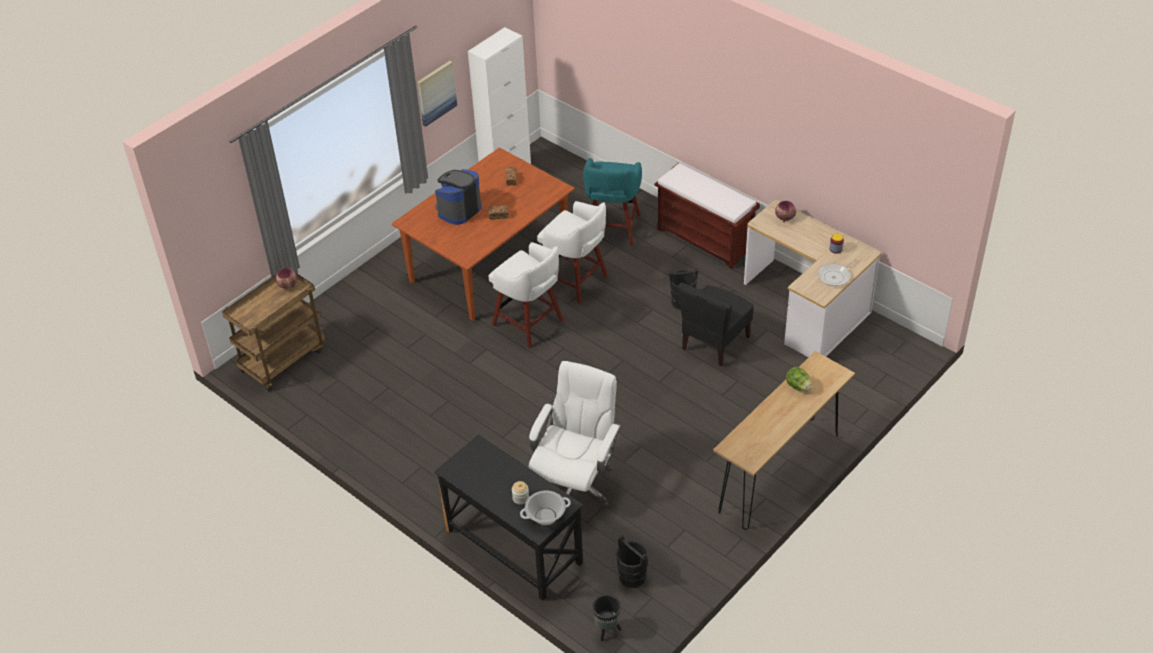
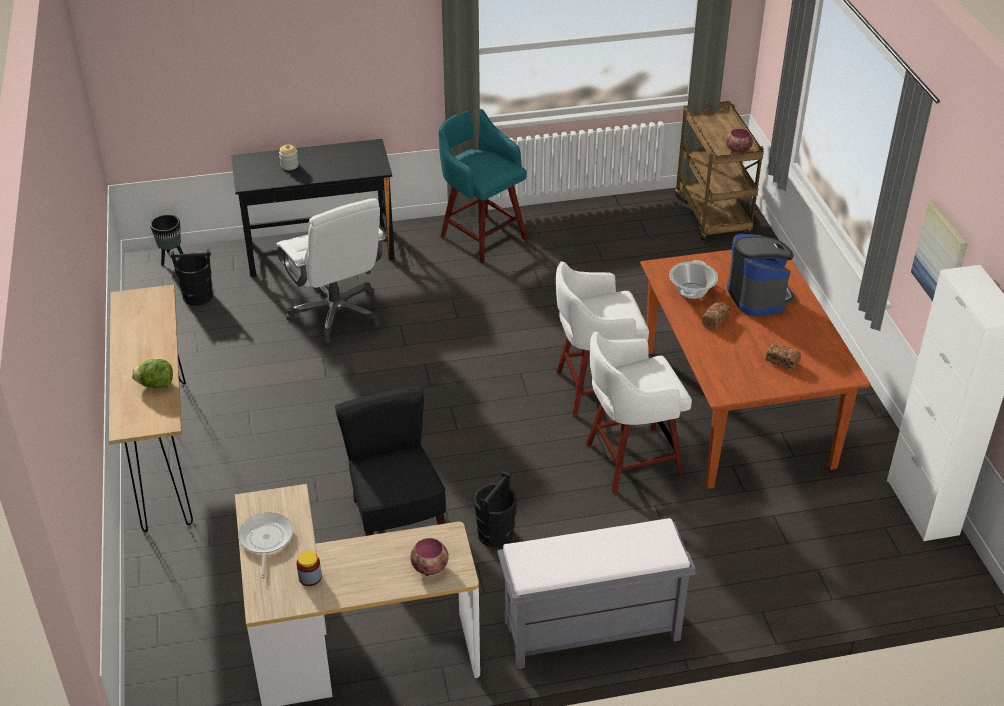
camera: 125 degrees right, 5 degrees down
cooking pot [520,490,571,525] -> cooking pot moved to [669,260,718,299]
turquoise stool [583,158,642,246] -> turquoise stool moved to [438,109,527,264]
brown bench [654,163,760,269] -> grey bench [497,518,696,669]

